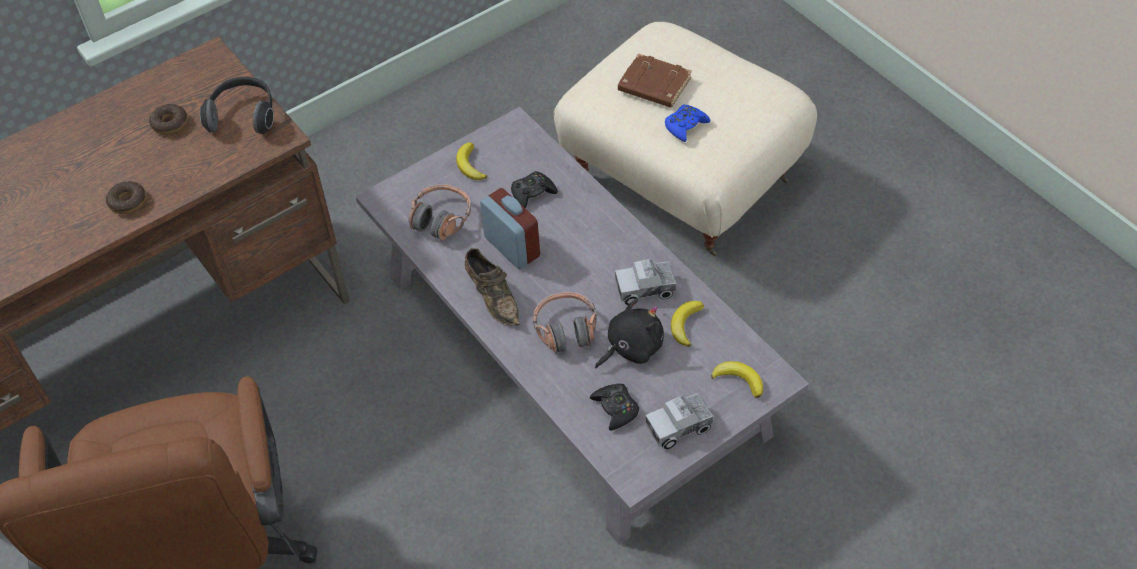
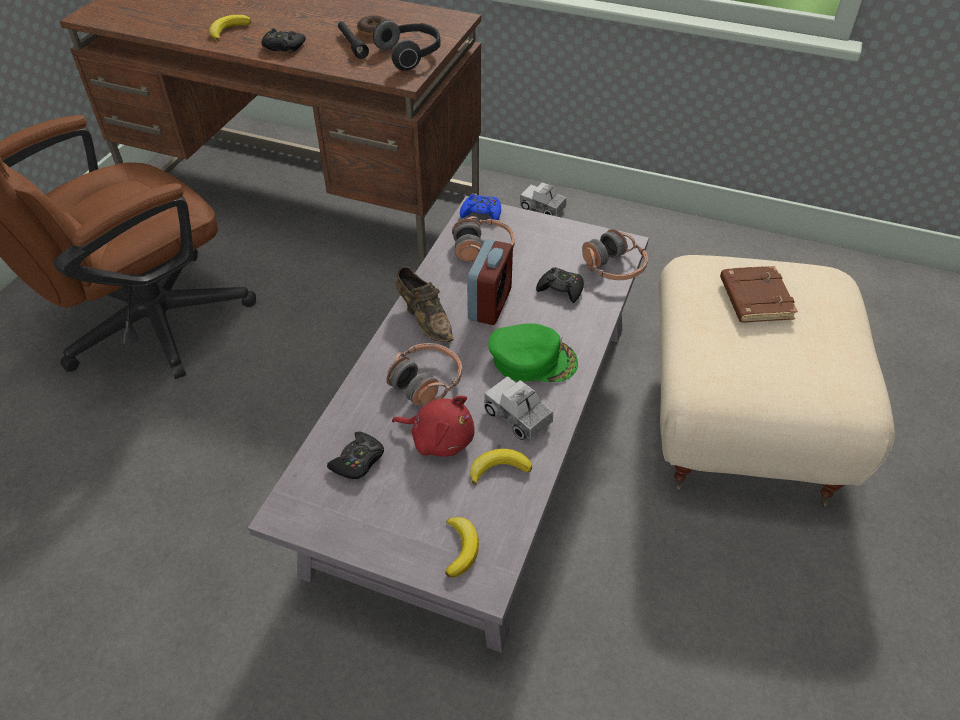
camera: 55 degrees right, 5 degrees down
donut [106,181,146,214] -> black game controller [261,28,306,52]
banana [456,142,487,180] -> banana moved to [209,15,251,41]
brown shoe [464,248,519,326] -> brown shoe turned 60 degrees counterclockwise [396,267,454,342]
black plush toy [595,298,664,369] -> red plush toy [392,396,475,457]
toy truck [645,393,714,450] -> toy truck moved to [520,182,566,216]
blue game controller [665,105,710,142] -> blue game controller moved to [460,194,501,220]
none -> black flashlight [338,22,369,59]
none -> green cap [488,323,578,382]
none -> headphones [582,229,648,280]

